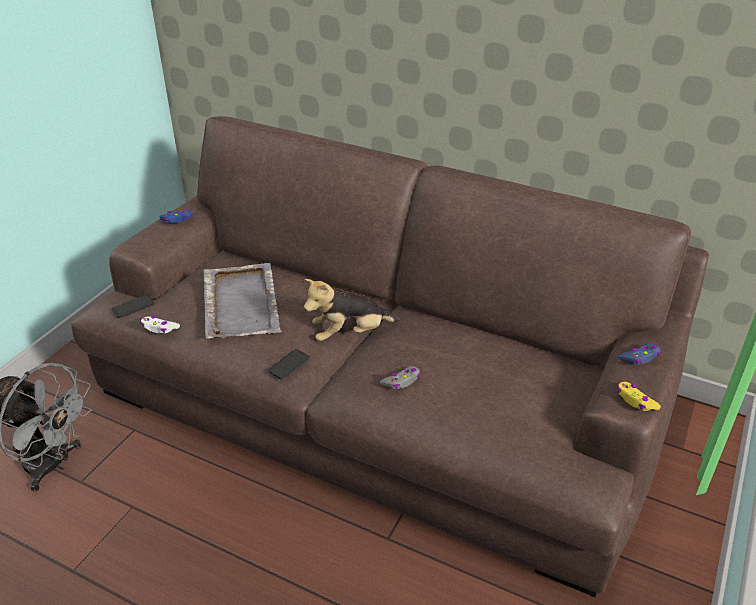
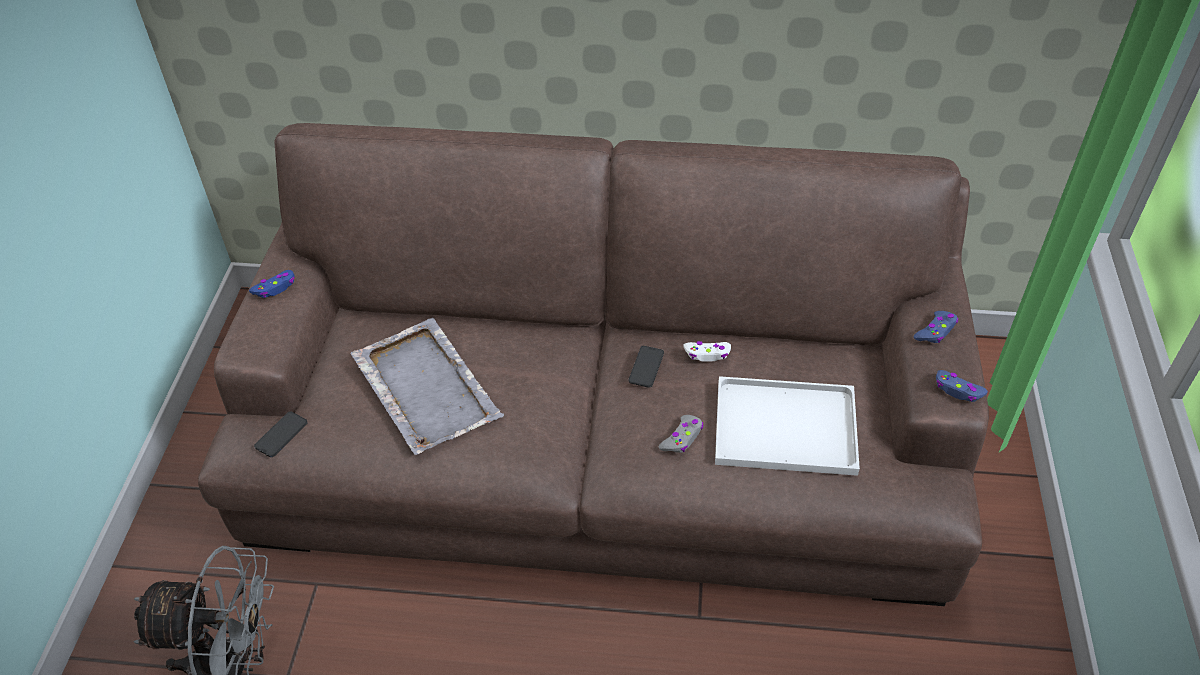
camera: 20 degrees left, 10 degrees up
white game controller [140,316,180,333] -> white game controller moved to [684,341,731,362]
phone [268,349,310,380] -> phone moved to [628,346,664,388]
plush toy [304,279,400,341] -> none
yellow game controller [617,382,661,411] -> blue game controller [936,370,988,402]
none -> white tray [715,376,860,476]

